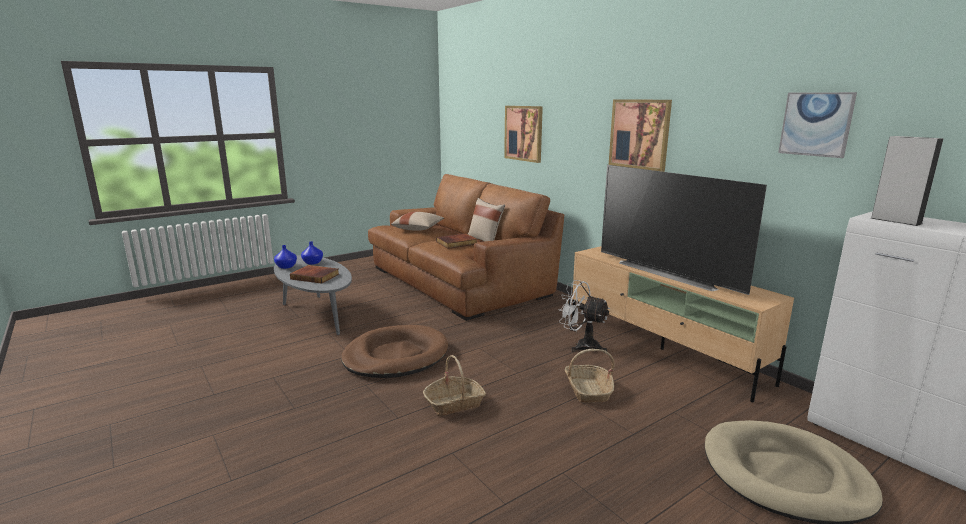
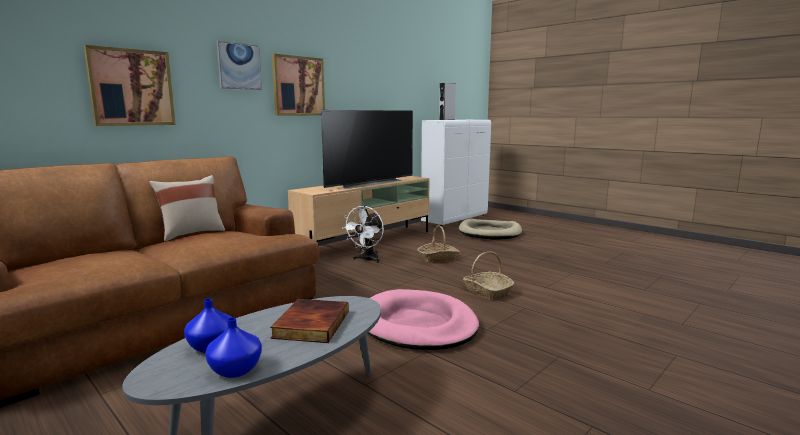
camera: 100 degrees left, 5 degrees down
brown dog bed [341,325,448,378] -> pink dog bed [368,289,479,350]
beige pillow [391,212,444,231] -> none
book [436,233,477,249] -> none
picture [778,92,857,158] -> picture moved to [217,41,262,90]

